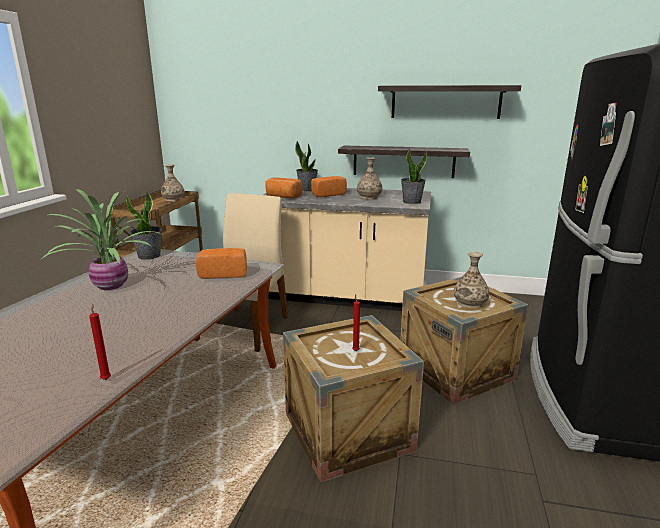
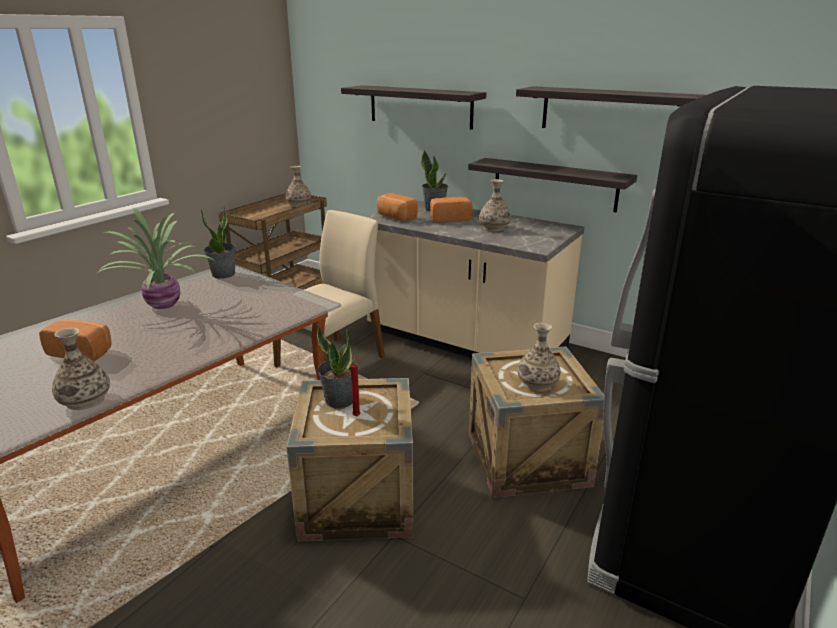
camera: 20 degrees right, 5 degrees up
red candle [89,304,111,380] -> vase [52,328,110,410]
bread [196,248,247,278] -> bread moved to [39,320,112,361]
potted plant [401,148,427,204] -> potted plant moved to [317,324,359,408]
none -> shelf [341,85,486,130]

